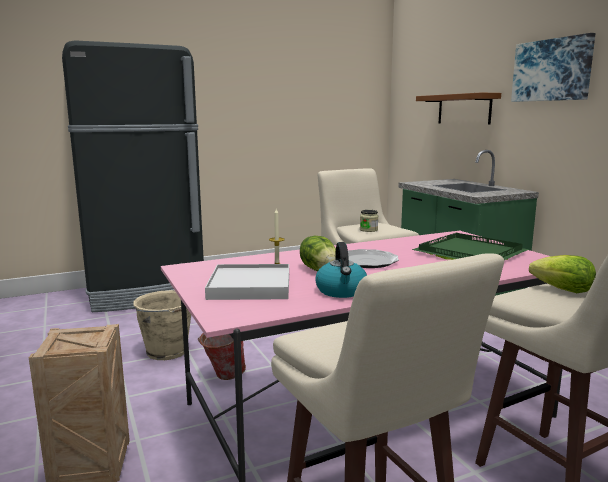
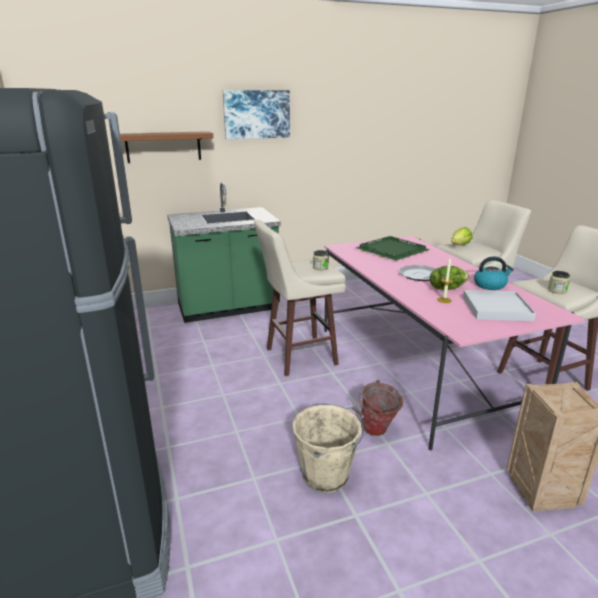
camera: 85 degrees left, 10 degrees up
none -> jar [548,271,570,294]

